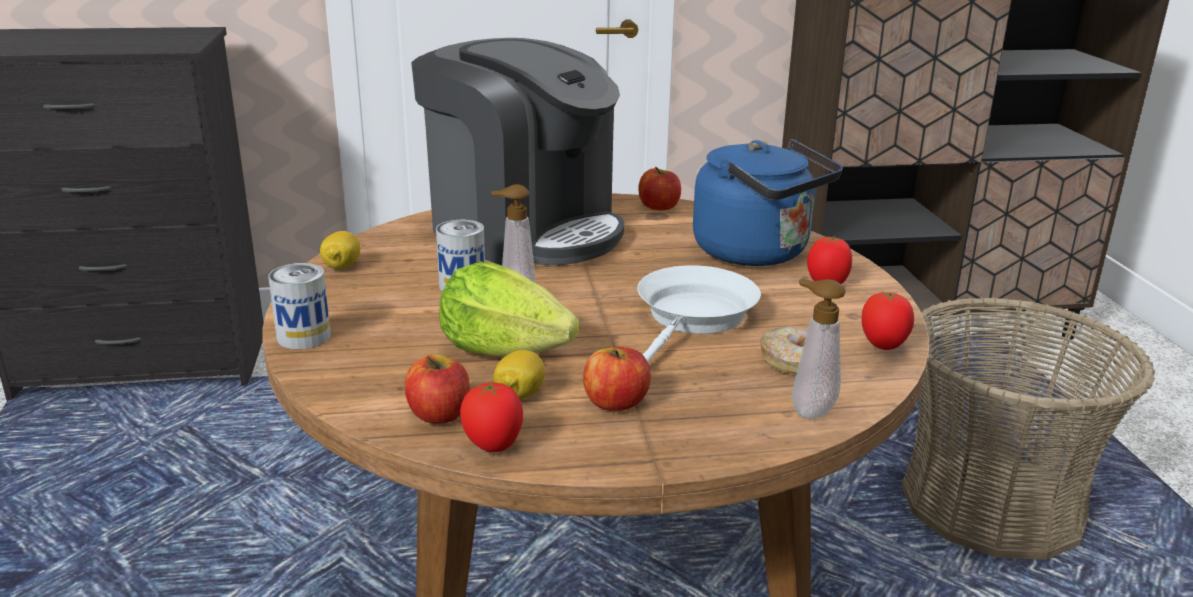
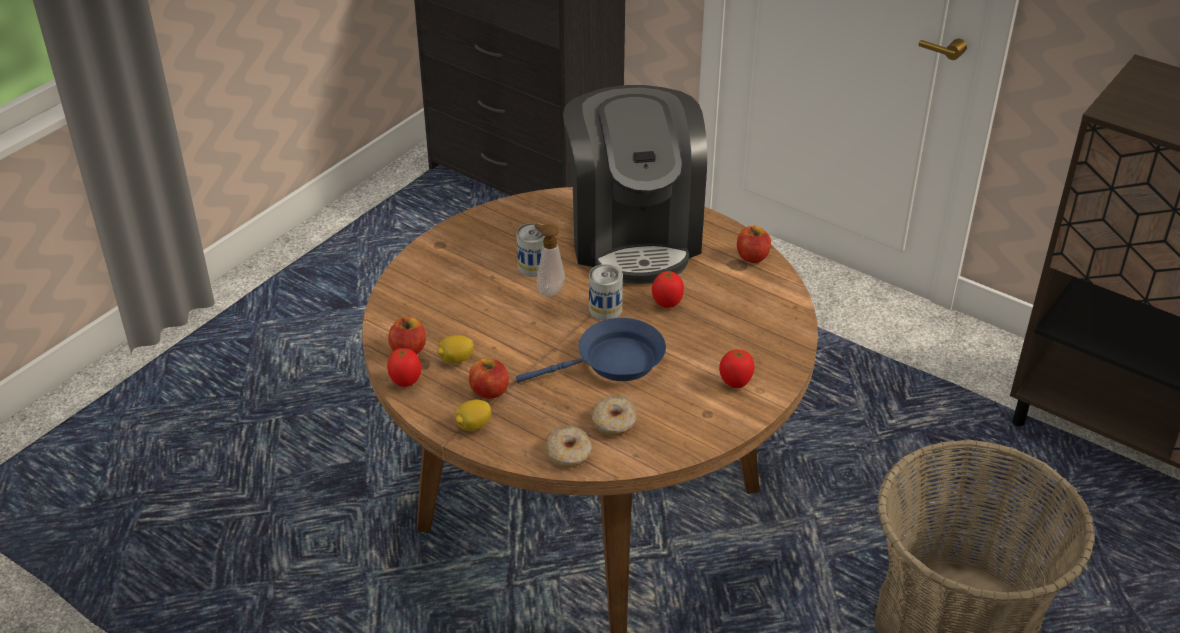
camera: 45 degrees right, 15 degrees up
can [268,263,331,349] -> can moved to [589,264,623,320]
lemon [320,231,360,269] -> lemon moved to [455,400,491,431]
lettuce [439,262,579,357] -> none
white frying pan [637,266,761,362] -> blue frying pan [516,318,666,383]
blue kettle [693,139,843,266] -> none
soap dispenser [792,278,845,419] -> donut [545,425,592,468]
tomato [861,291,914,350] -> tomato moved to [652,271,684,308]

